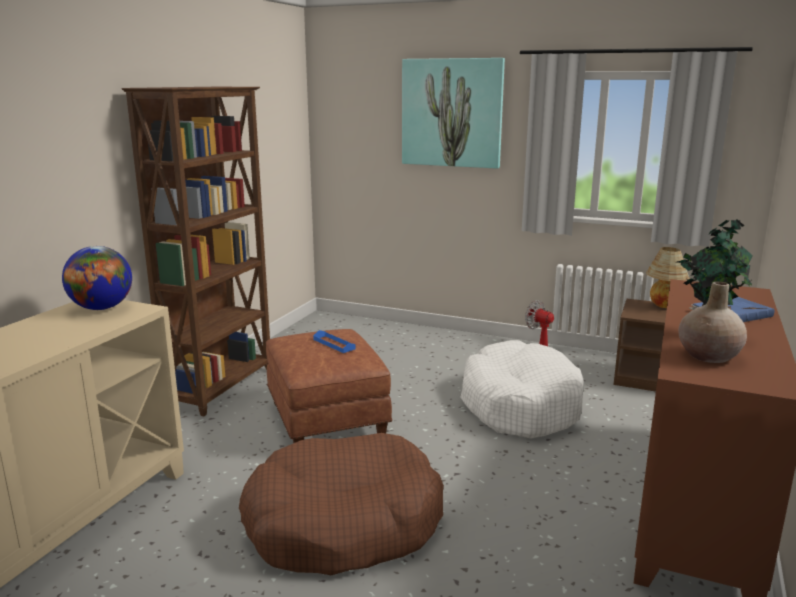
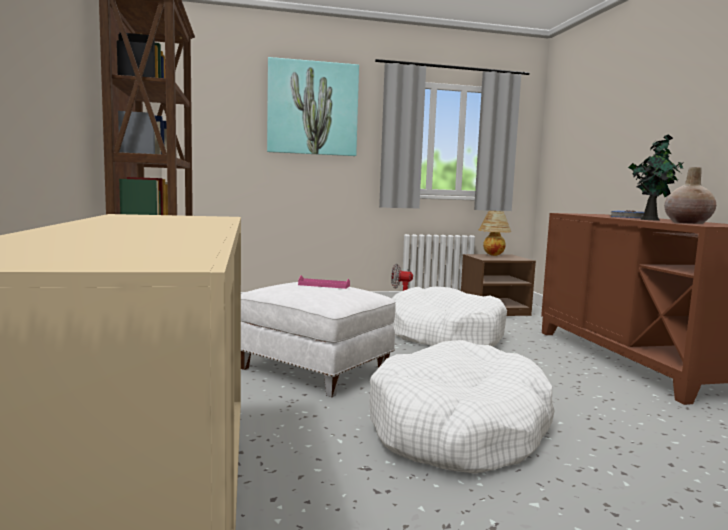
camera: 35 degrees left, 10 degrees down
globe [62,246,132,310] -> none
brown dog bed [239,433,444,575] -> white dog bed [369,340,555,474]
brown ottoman [266,329,392,443] -> white ottoman [241,282,395,397]
blue tray [313,330,356,353] -> pink tray [298,276,350,289]

